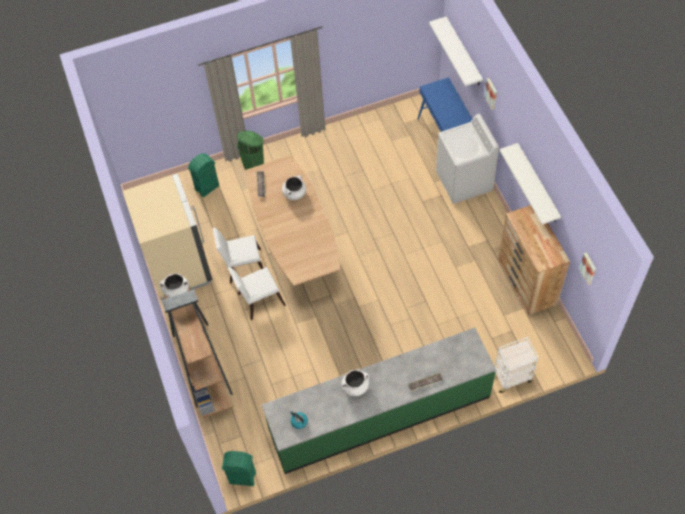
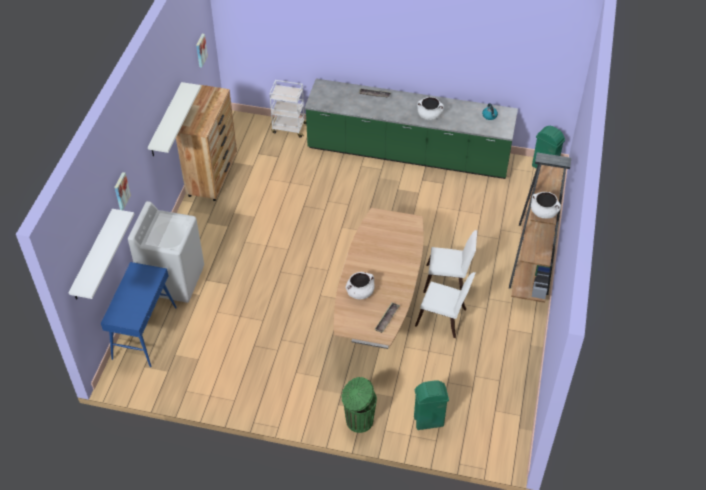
camera: 150 degrees left, 10 degrees down
beige fridge [122,174,212,300] -> none

